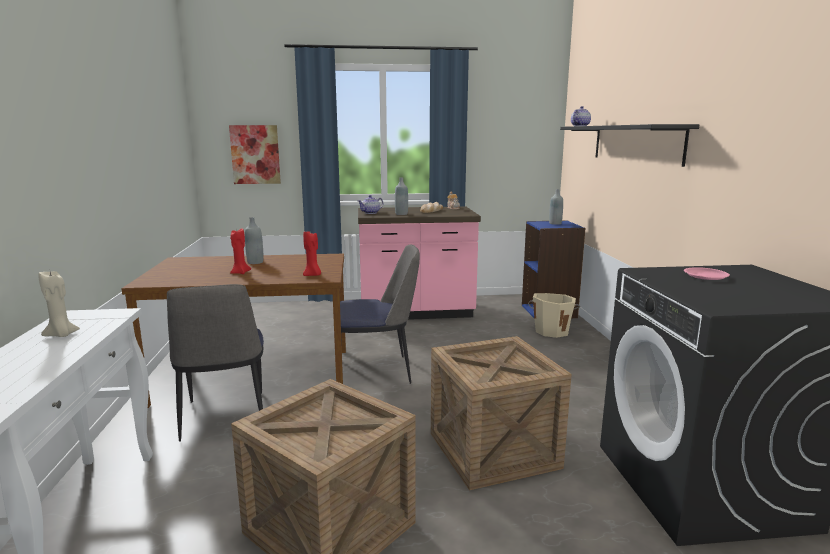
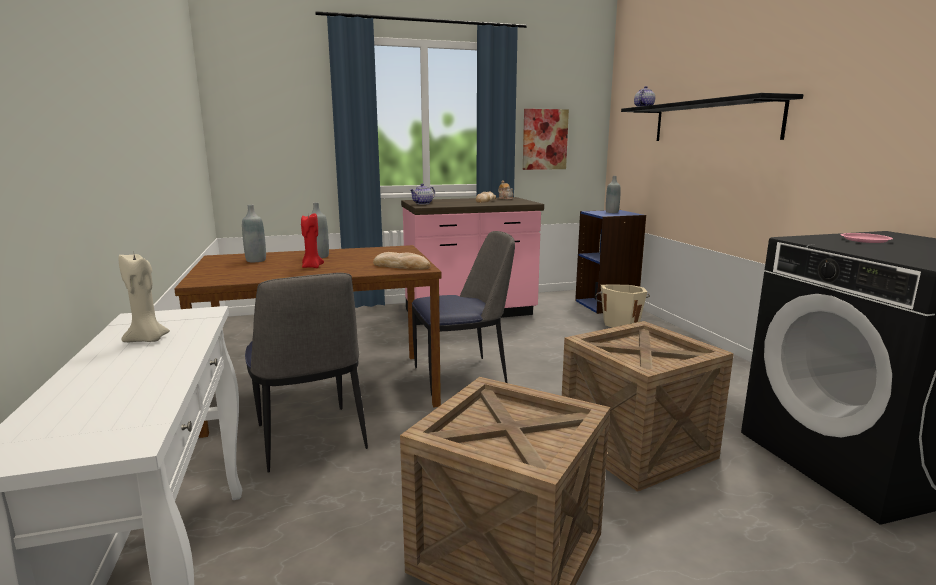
camera: 10 degrees left, 0 degrees up
picture [229,125,281,184] -> picture moved to [523,109,569,170]
red candle [303,231,321,276] -> bread [373,252,430,270]
grey bottle [395,177,408,215] -> grey bottle moved to [242,205,266,262]

